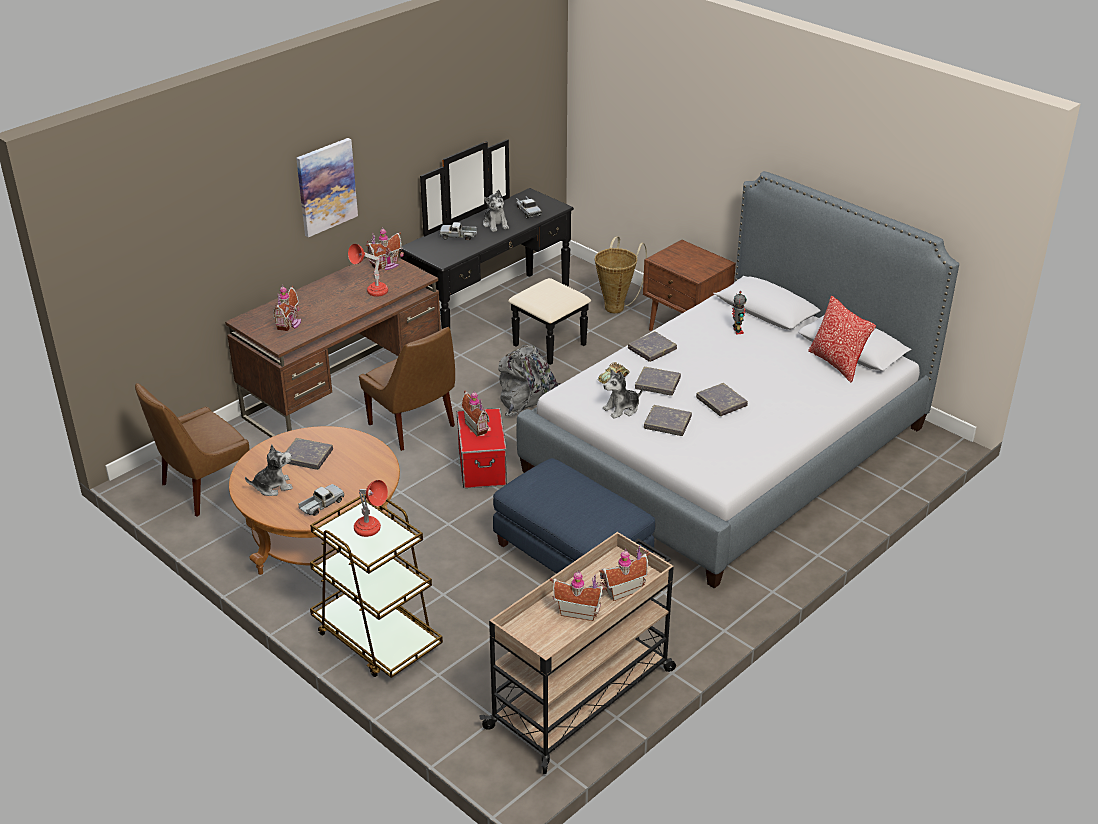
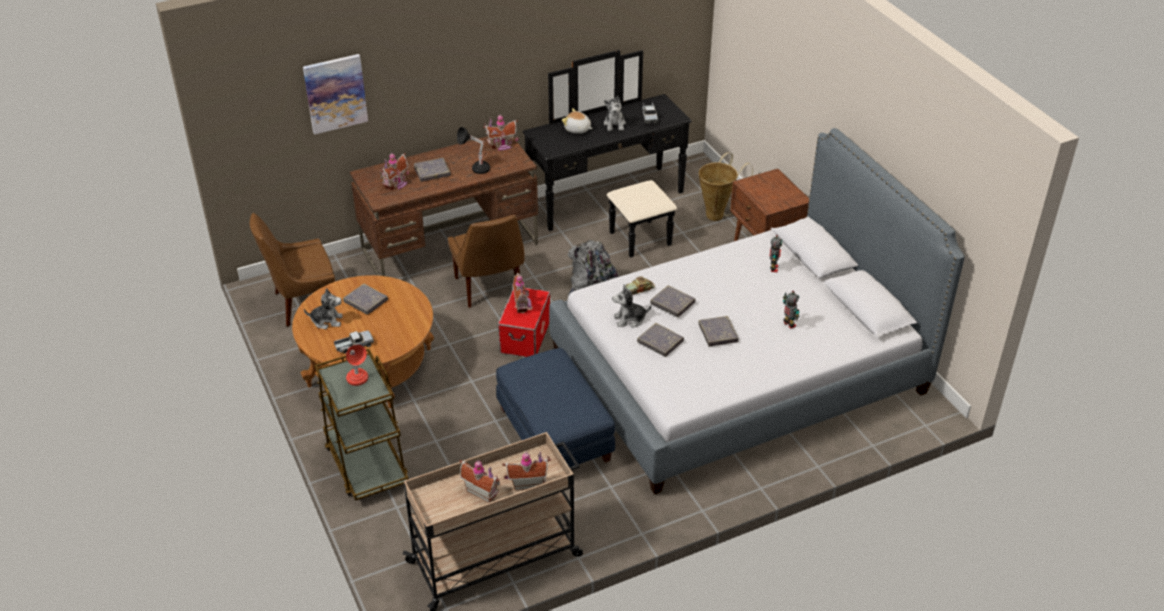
camera: 20 degrees right, 5 degrees up
picture [296,138,358,237] -> picture moved to [303,54,368,135]
red table lamp [348,244,388,297] -> black table lamp [457,127,490,174]
toy truck [440,222,477,240] -> plush toy [562,108,593,134]
grey book [628,331,677,362] -> grey book moved to [414,158,451,182]
pillow [808,296,876,382] -> none
none -> toy robot [783,291,799,329]

